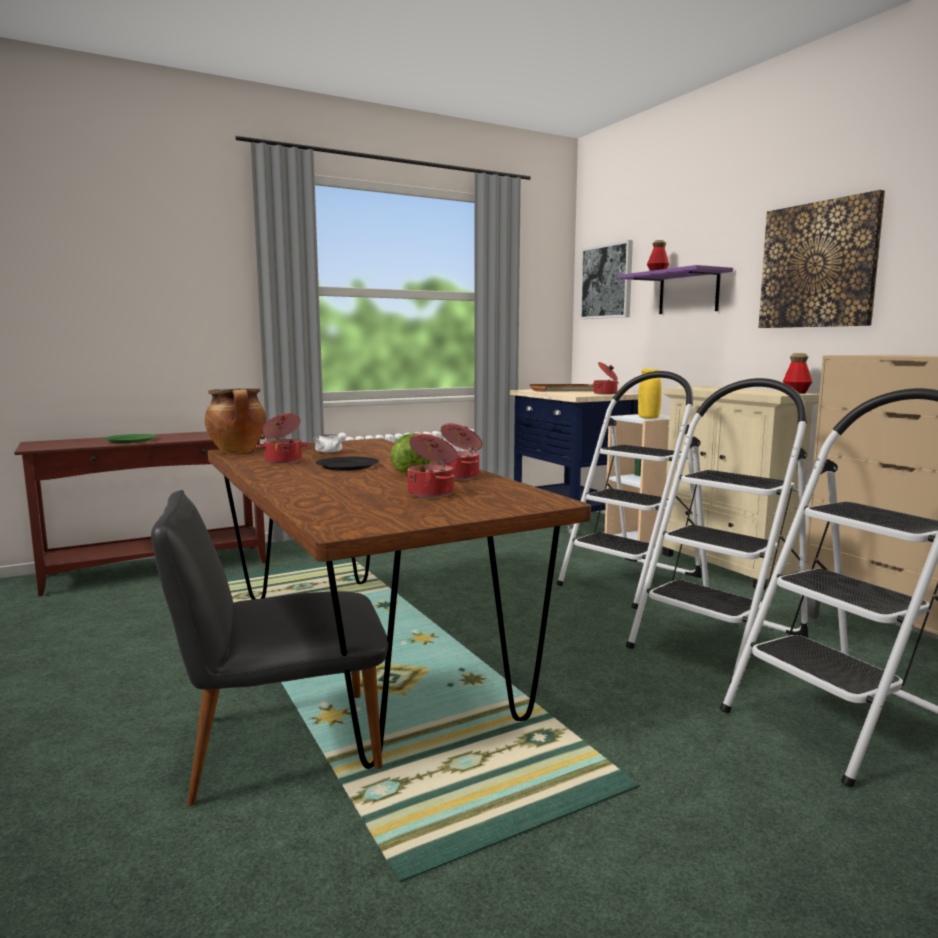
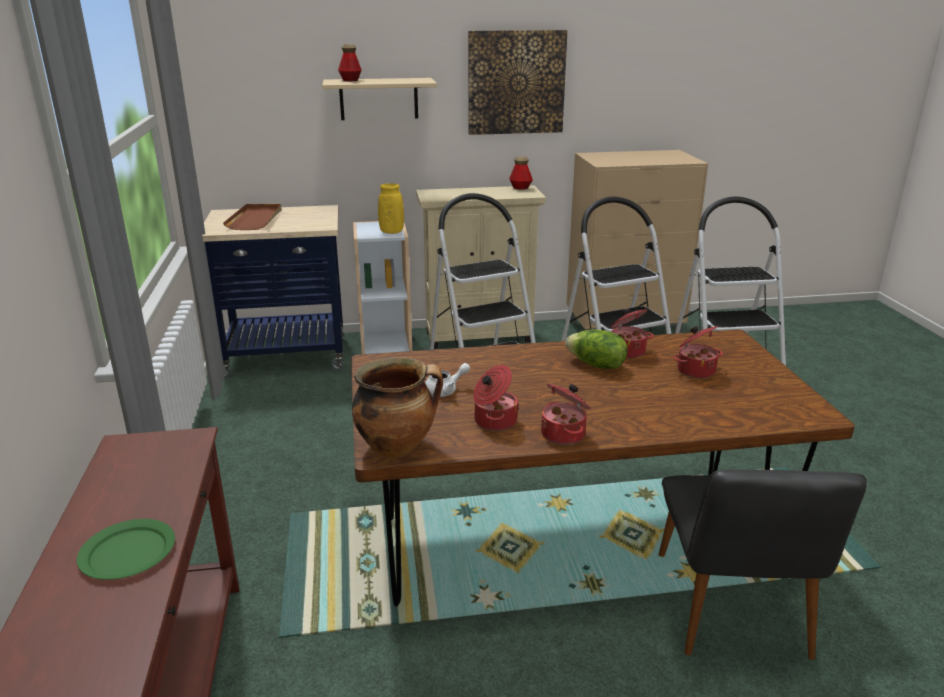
camera: 70 degrees left, 15 degrees up
black plate [316,457,379,471] -> none
picture [580,240,633,319] -> none
cooking pot [593,362,619,395] -> cooking pot moved to [541,384,590,445]
purple shelf [617,265,733,314] -> beige shelf [322,78,437,120]

